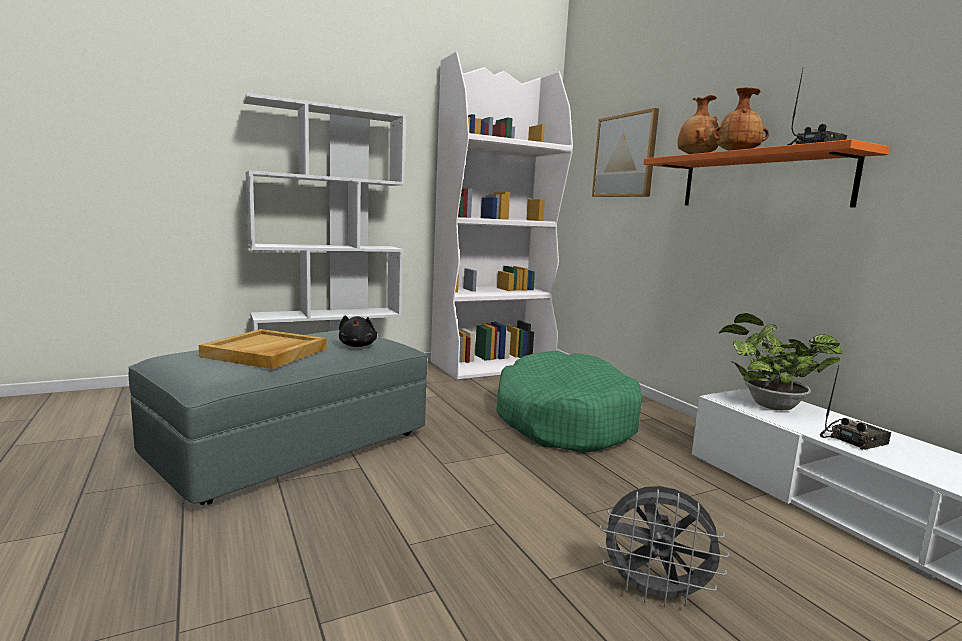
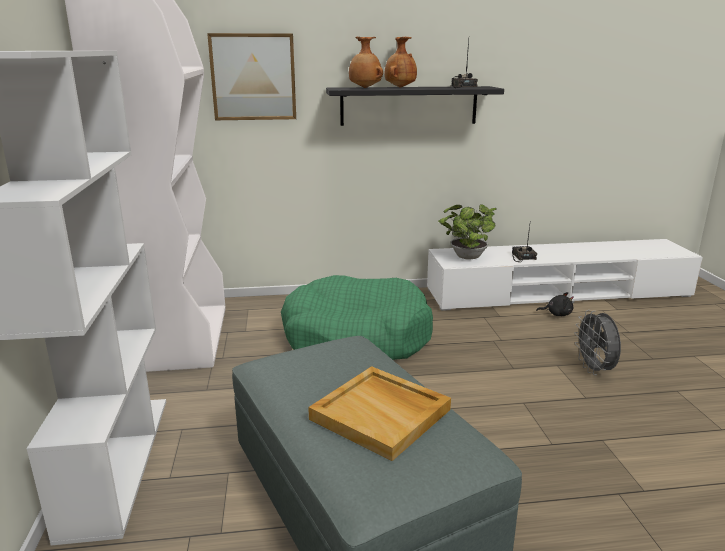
camera: 70 degrees left, 10 degrees up
black plush toy [339,316,377,347] -> black plush toy moved to [536,292,574,316]
grey fan [598,486,729,607] -> grey fan turned 135 degrees clockwise [574,310,621,375]
orange shelf [644,139,890,207] -> black shelf [326,86,504,126]

